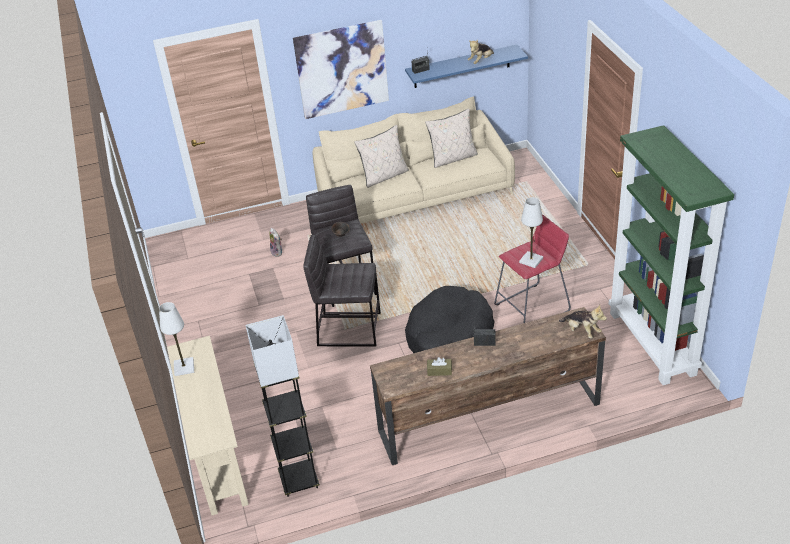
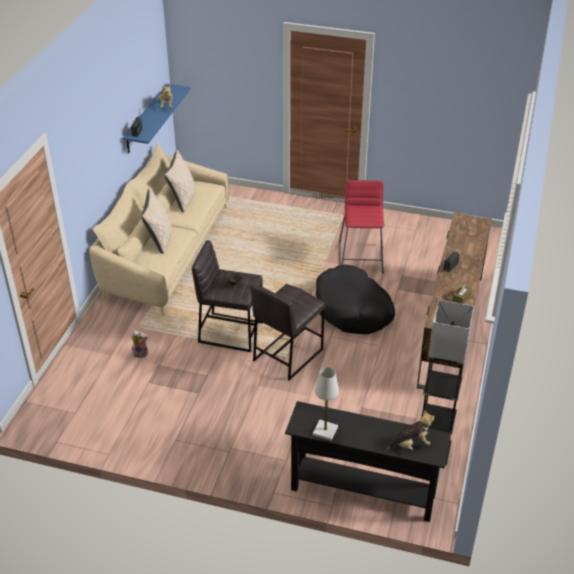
camera: 60 degrees left, 0 degrees up
beige console table [167,336,249,515] -> black console table [285,401,451,522]
picture [293,20,389,119] -> none
white table lamp [519,197,543,268] -> none
plush toy [559,305,607,339] -> plush toy moved to [386,410,435,452]
green bookcase [609,125,734,385] -> none

